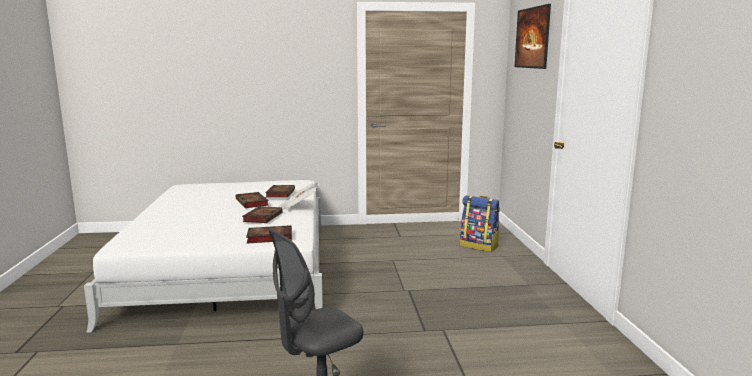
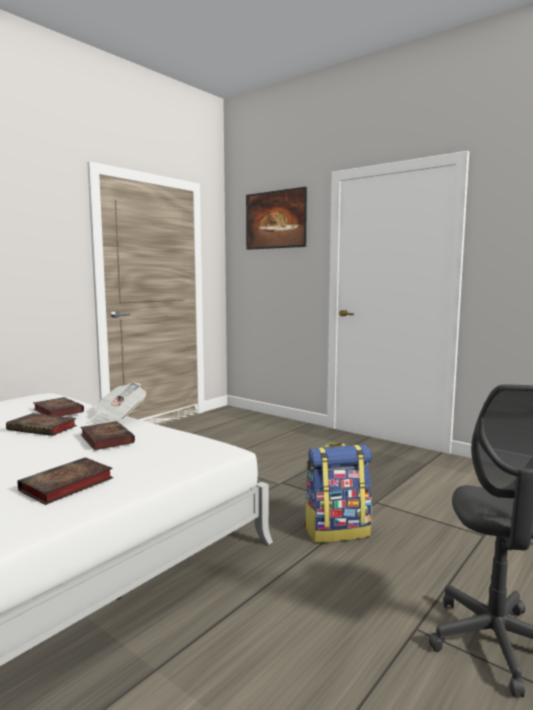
camera: 45 degrees left, 5 degrees down
book [246,225,292,244] -> book moved to [18,457,113,505]
backpack [460,195,500,252] -> backpack moved to [304,443,372,542]

